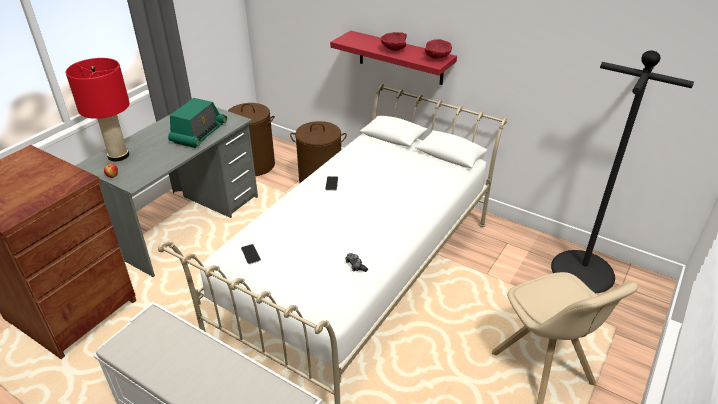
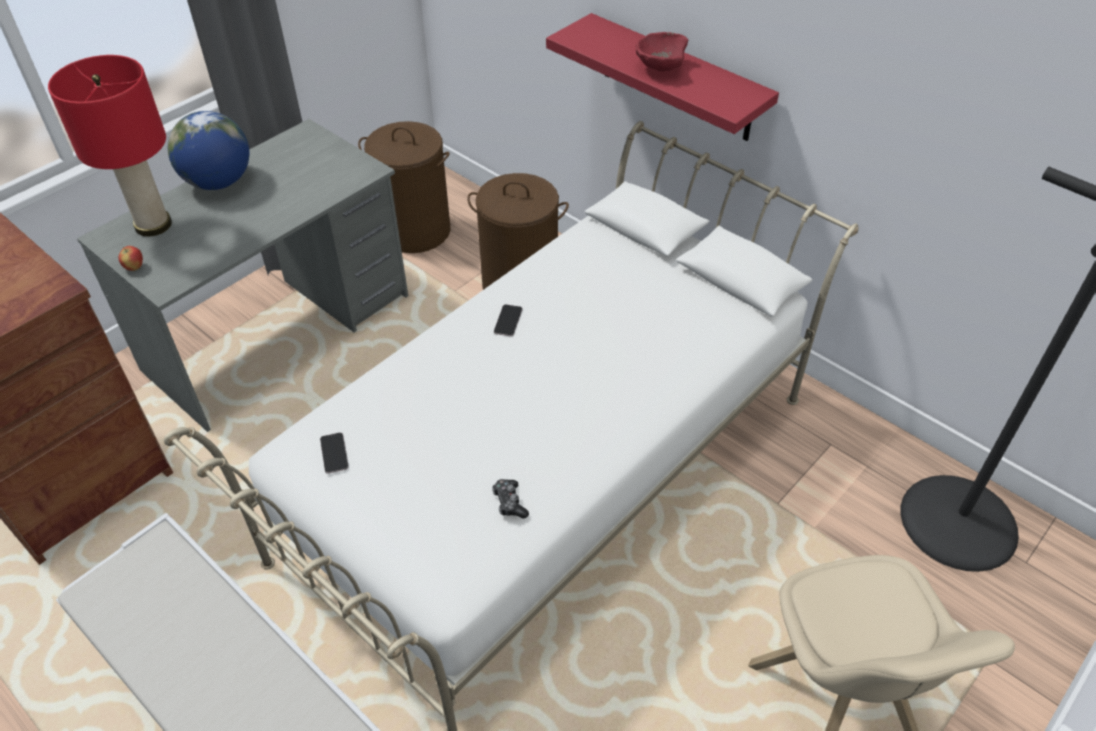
camera: 10 degrees right, 10 degrees up
radio [168,98,227,148] -> none
red bowl [425,39,452,59] -> none
none -> globe [168,111,249,190]

